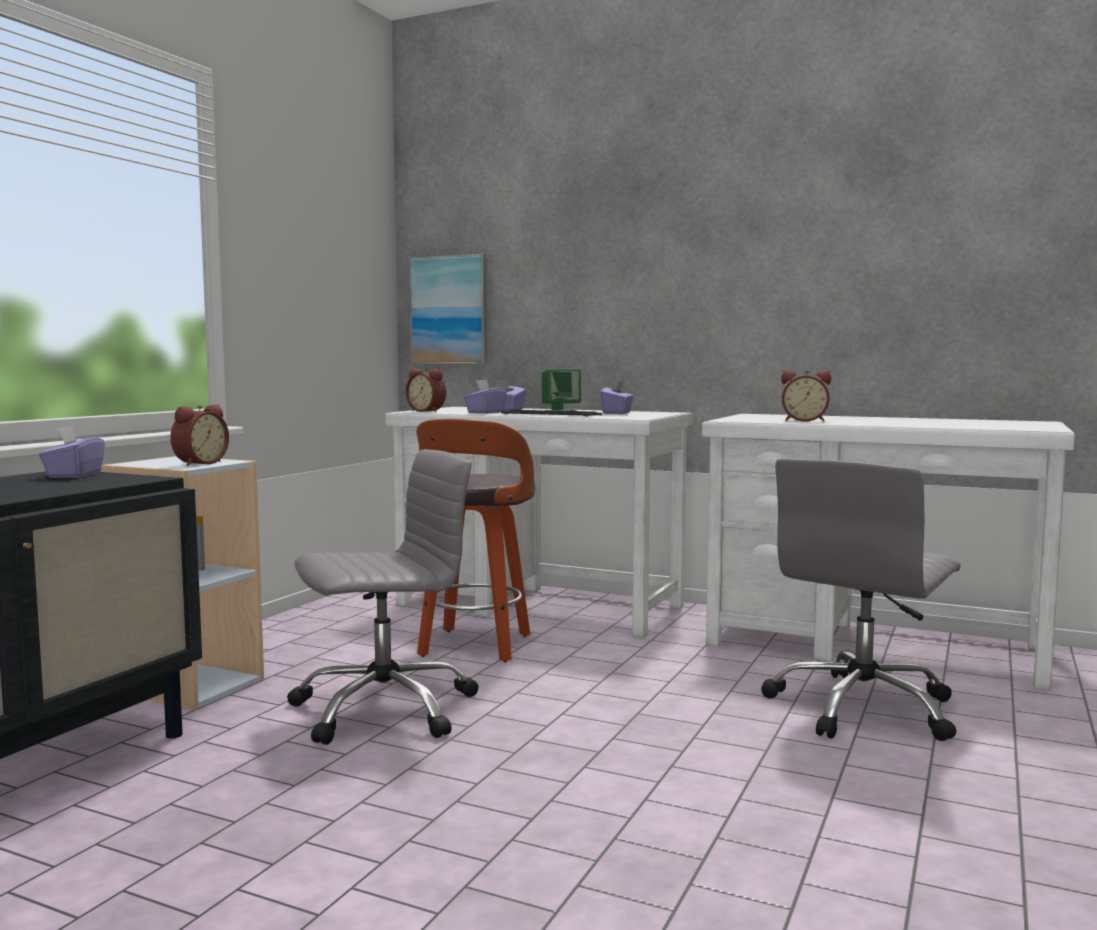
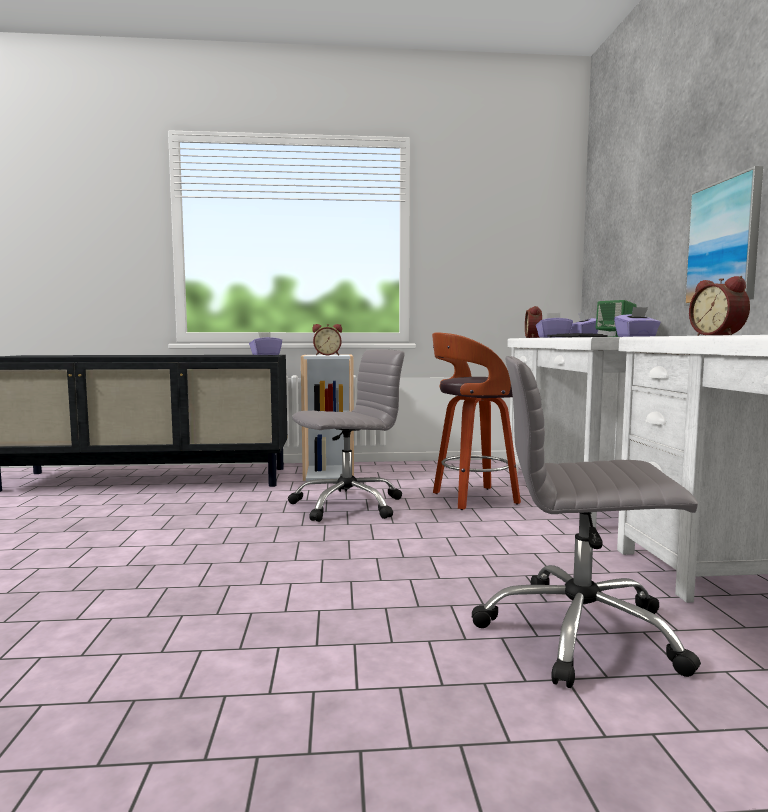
camera: 60 degrees right, 0 degrees up
grey office chair [287,449,479,745] -> grey office chair turned 60 degrees counterclockwise [288,349,405,522]
picture [409,254,487,364] -> picture moved to [684,166,763,305]

